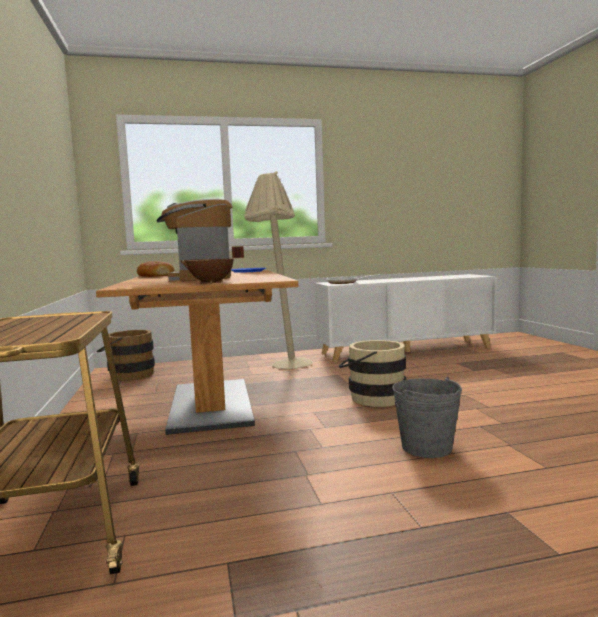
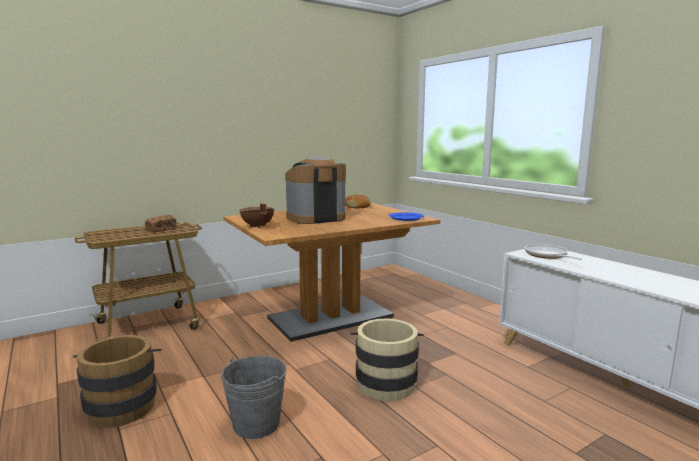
camera: 70 degrees right, 5 degrees up
brown bucket [97,330,155,381] -> brown bucket moved to [73,335,161,427]
beige floor lamp [244,171,312,369] -> none
none -> bread [145,215,177,233]

